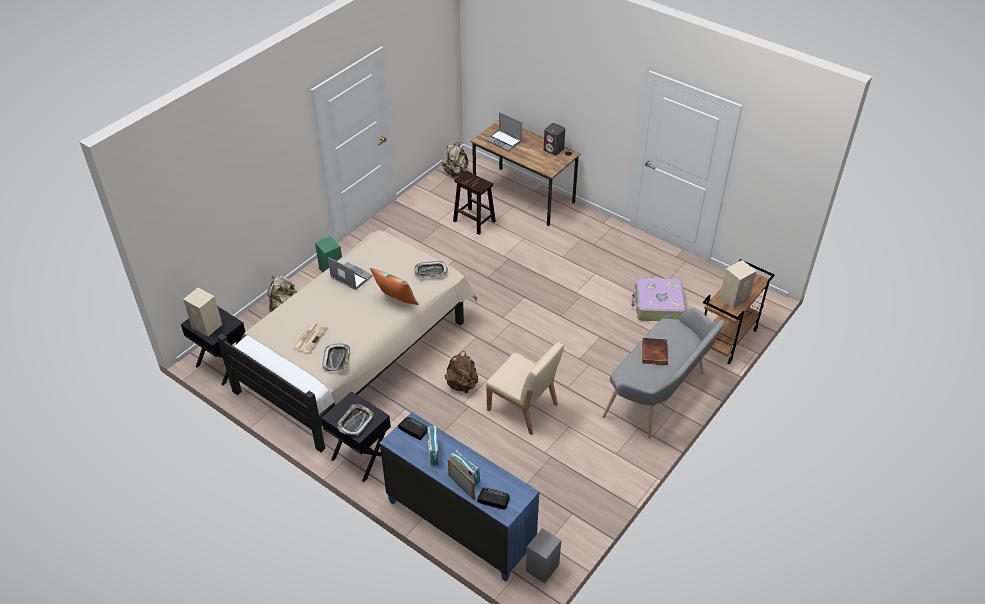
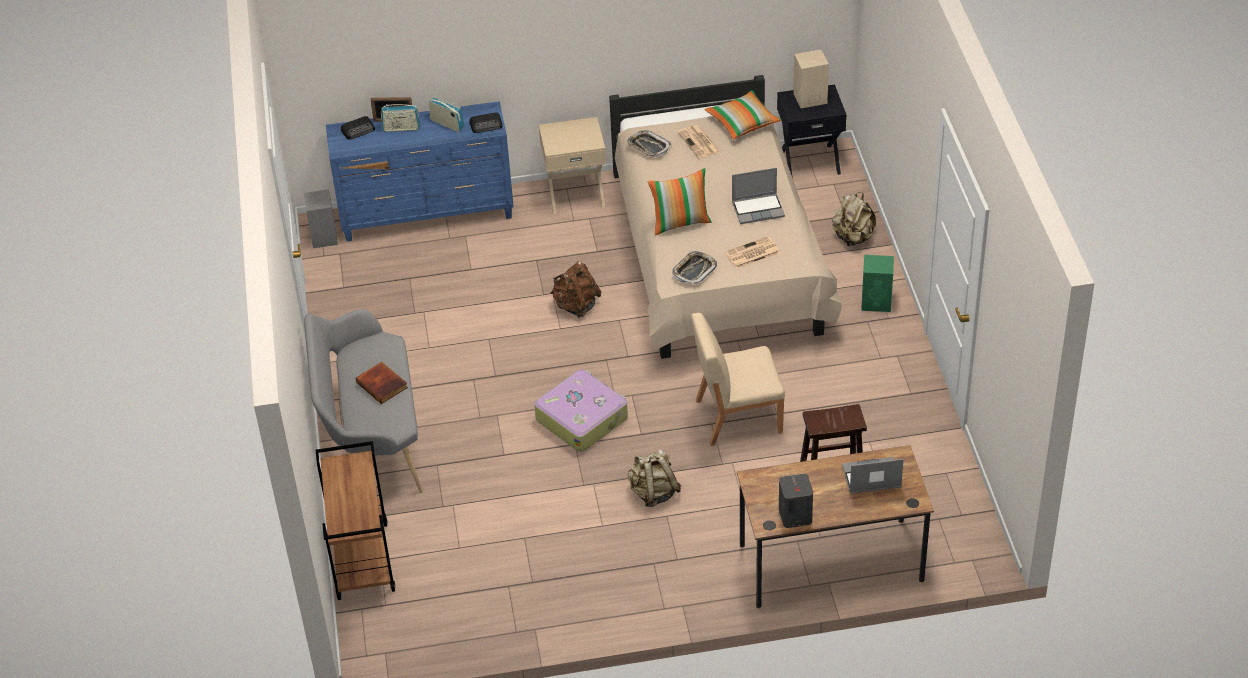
camera: 135 degrees right, 0 degrees up
black nightstand [321,391,391,482] -> beige nightstand [539,117,606,214]
tray [337,405,374,435] -> none
beige backpack [441,142,468,177] -> beige backpack moved to [628,449,681,507]
beige chair [486,342,564,435] -> beige chair moved to [691,313,785,446]
suitcase [631,278,686,321] -> suitcase moved to [534,370,628,452]
beige speaker [719,260,757,309] -> none
none -> pillow [704,90,782,139]
none -> newspaper [725,236,780,269]

